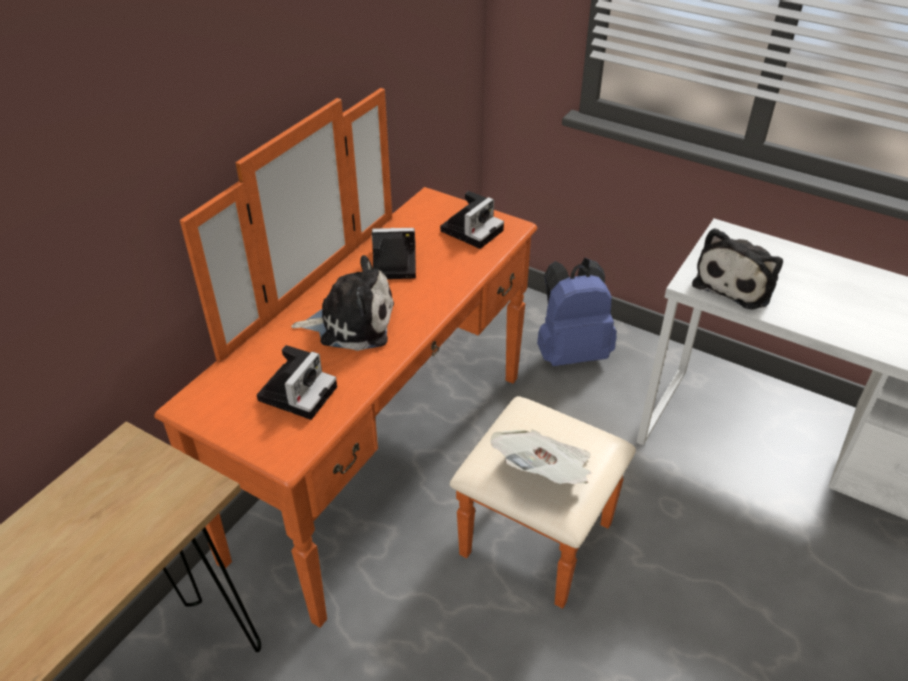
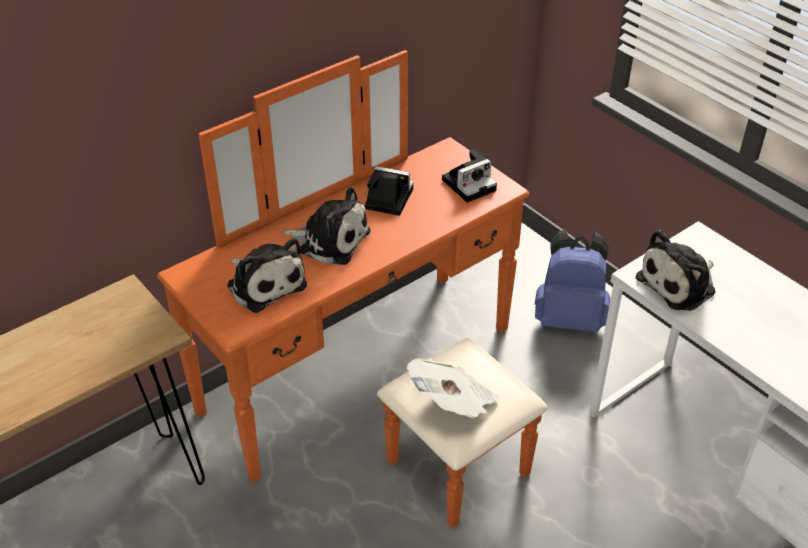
camera: 20 degrees right, 0 degrees up
camera [257,345,337,420] -> plush toy [227,238,307,313]

